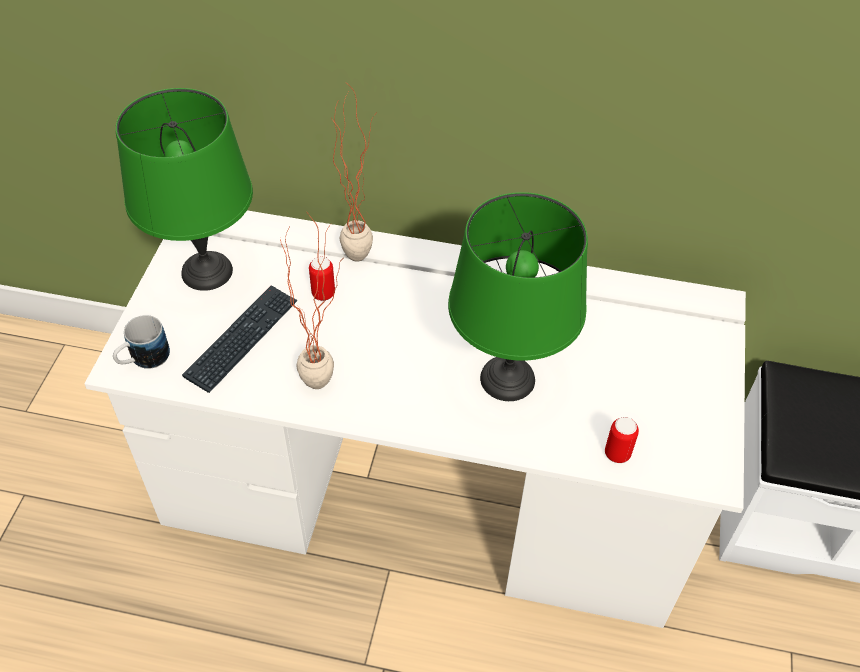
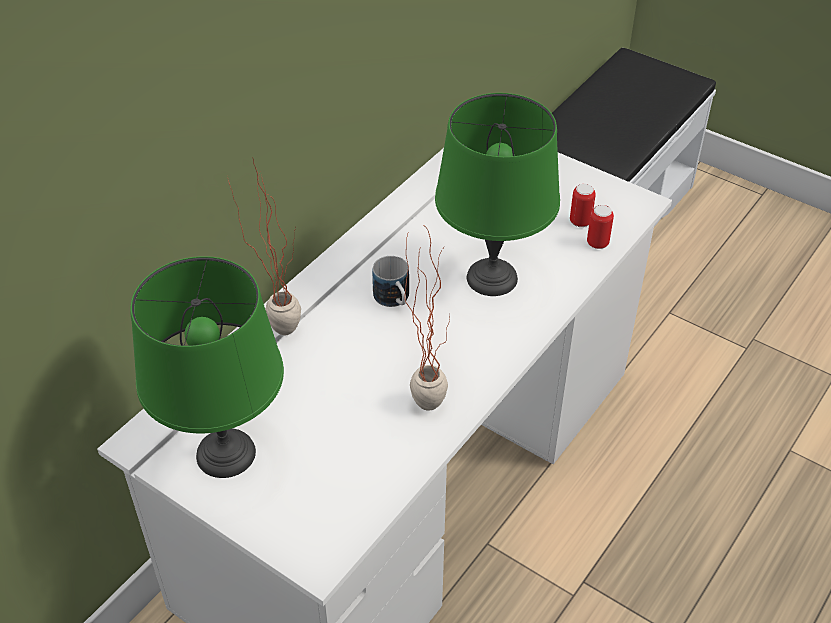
camera: 65 degrees left, 5 degrees down
mug [113,315,170,369] -> mug moved to [372,256,409,307]
keyboard [182,285,298,393] -> none
can [309,257,335,301] -> can moved to [570,184,596,227]

